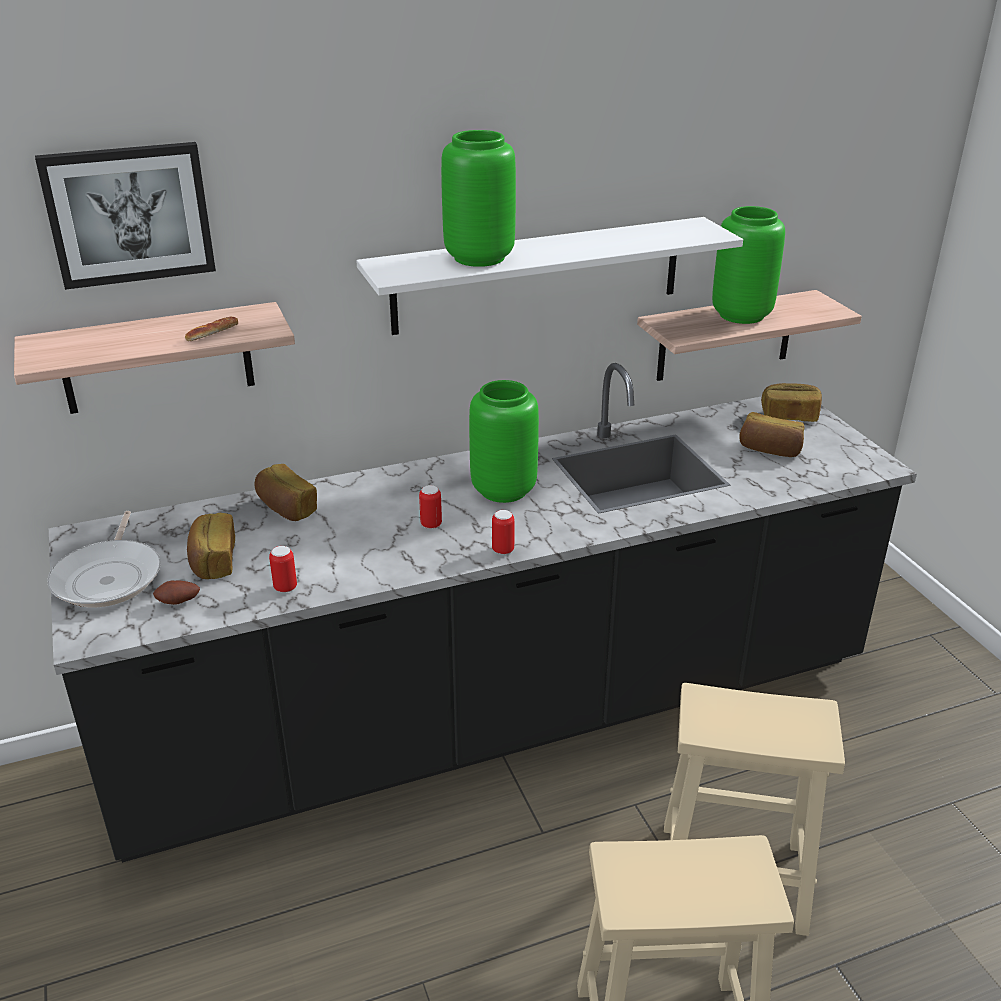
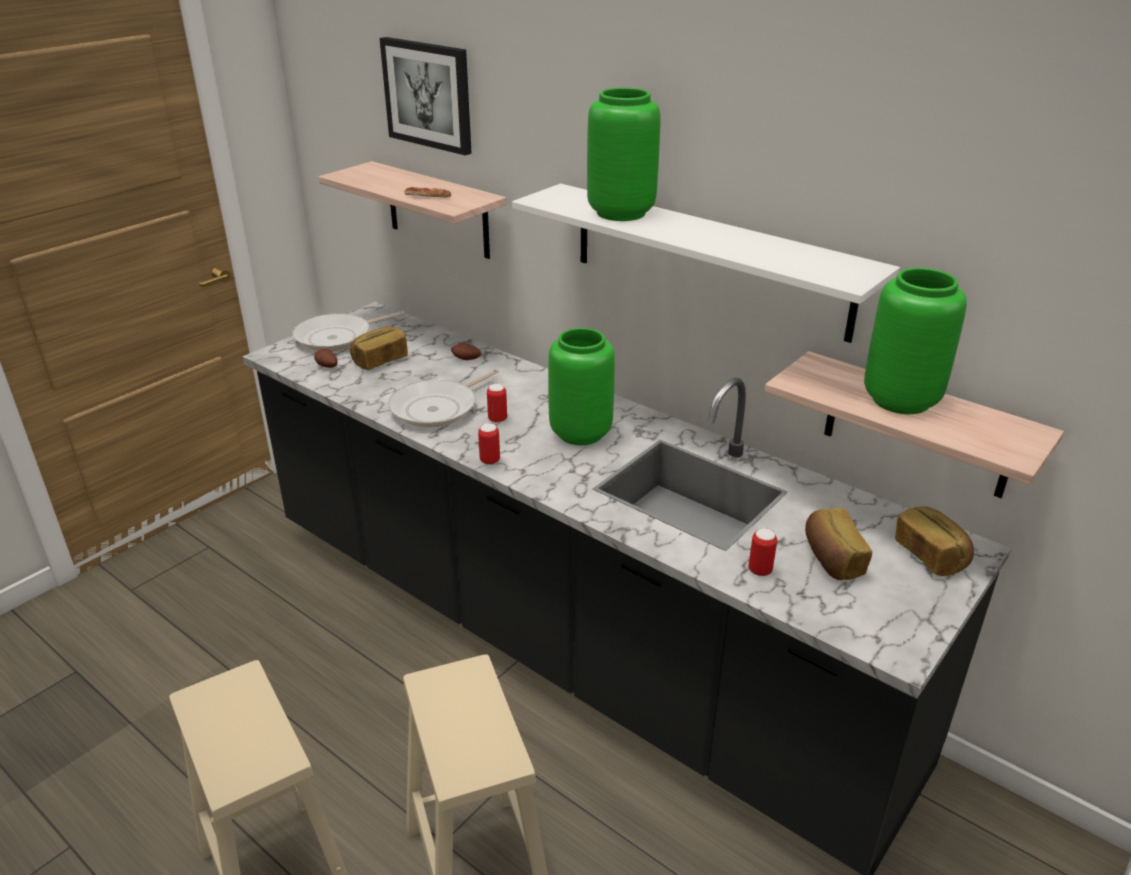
camera: 60 degrees right, 0 degrees up
bread [254,464,317,521] -> potato [451,343,481,360]
can [269,546,297,593] -> can moved to [749,528,777,576]
none -> frying pan [388,369,499,428]

